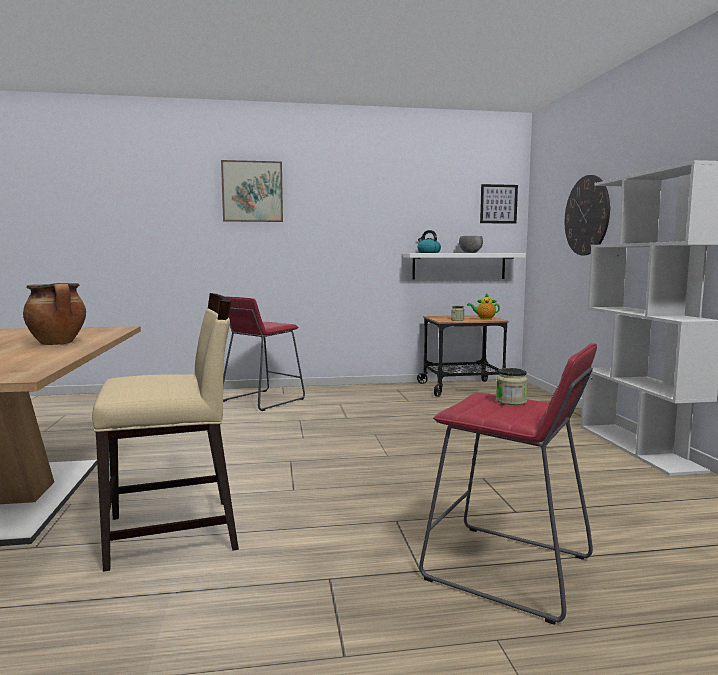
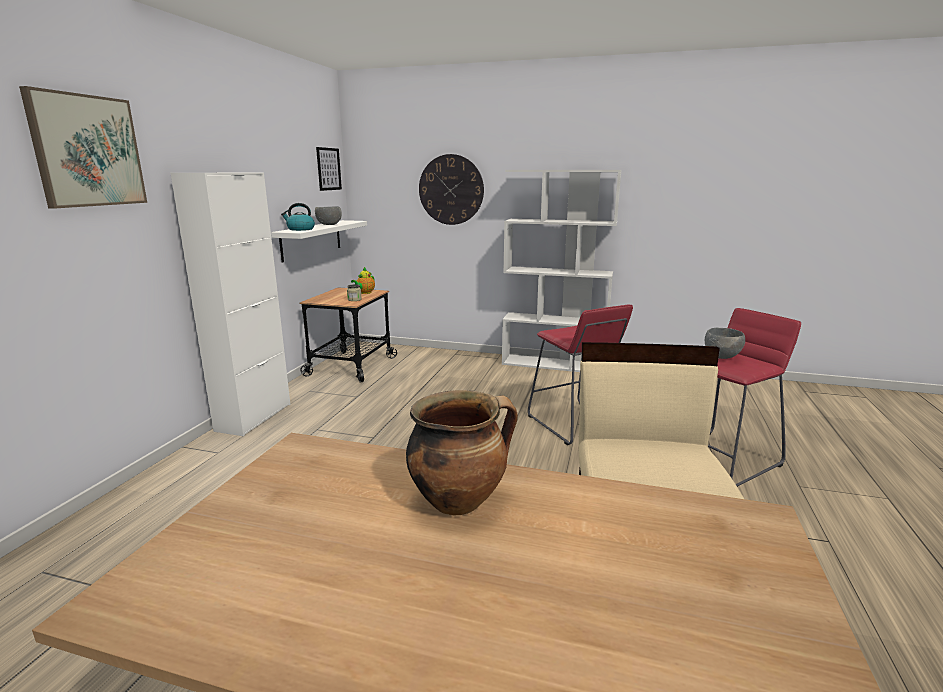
camera: 65 degrees left, 10 degrees up
red stool [223,297,305,411] -> red stool moved to [528,304,633,445]
jar [496,368,528,405] -> grey bowl [705,328,745,359]
none -> white cabinet [171,173,290,436]

